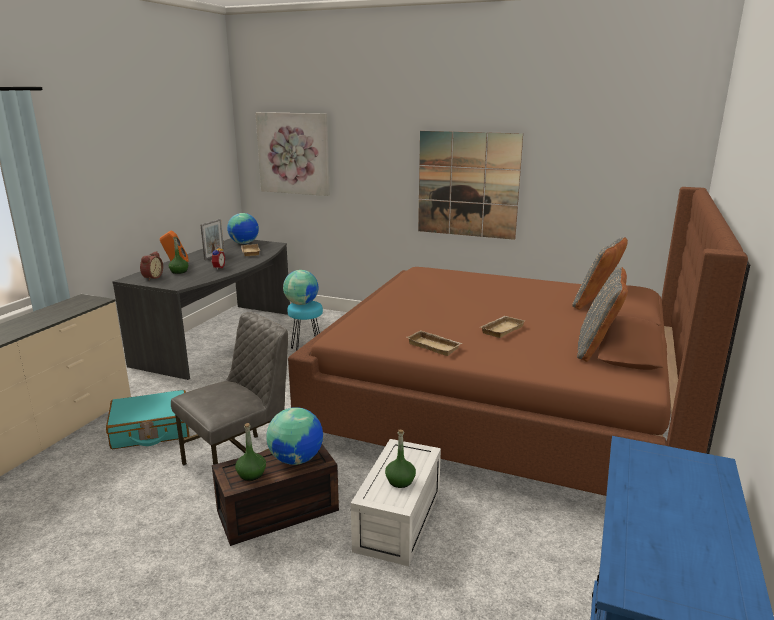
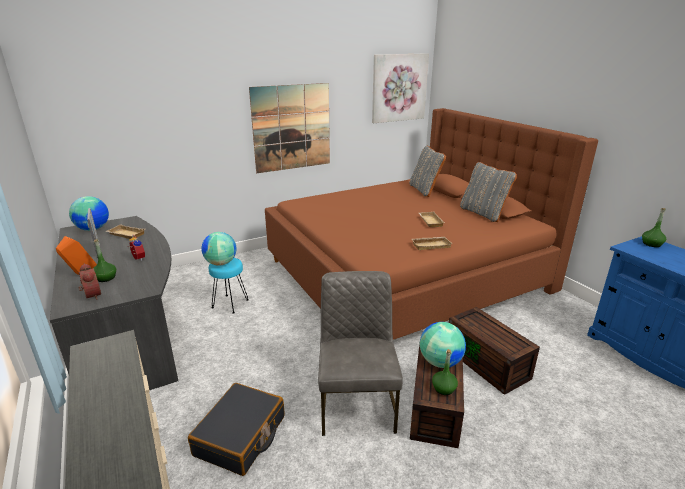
camera: 50 degrees left, 5 degrees up
turquoise suitcase [106,390,190,449] -> black suitcase [188,383,284,476]
picture [256,112,330,196] -> picture moved to [372,53,429,123]
white storage box [351,439,441,566] -> brown storage box [449,307,540,395]
green bottle [385,429,416,488] -> green bottle moved to [642,208,666,247]

